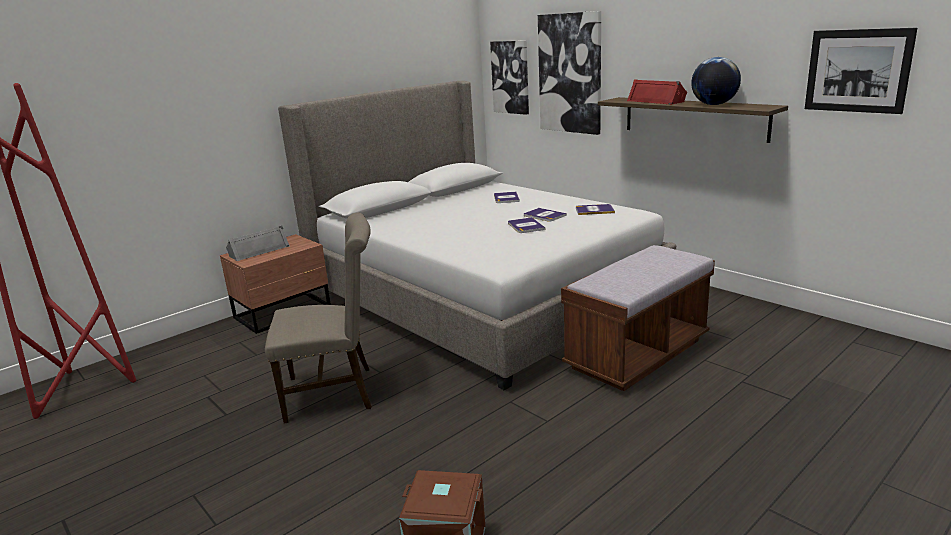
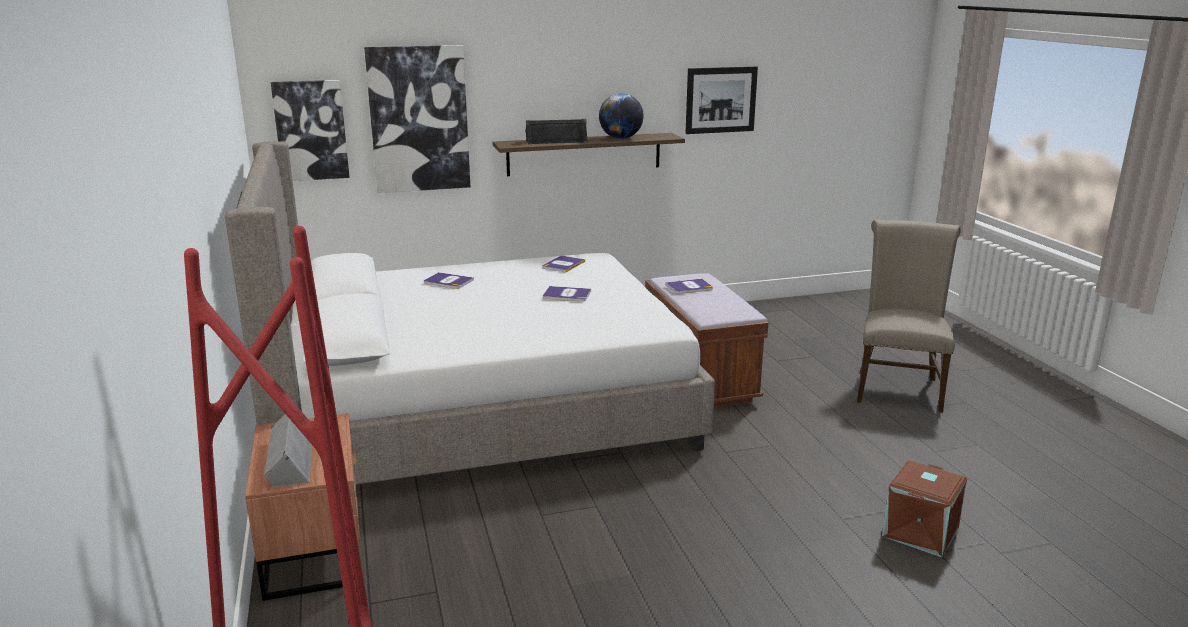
camera: 65 degrees left, 0 degrees up
beige chair [265,213,372,423] -> beige chair moved to [857,220,961,413]
book [524,208,567,222] -> book moved to [665,278,713,294]
red speaker [627,79,687,105] -> black speaker [526,119,588,144]

